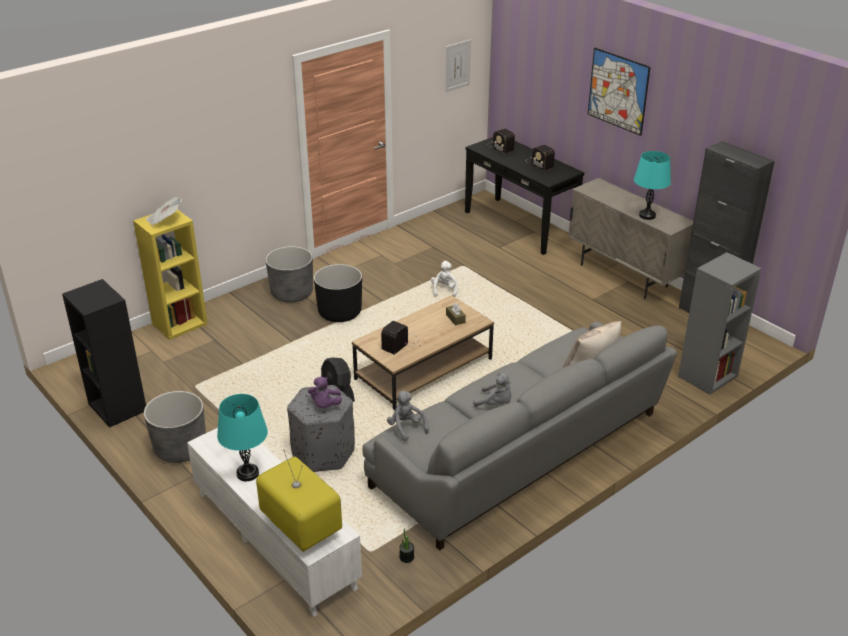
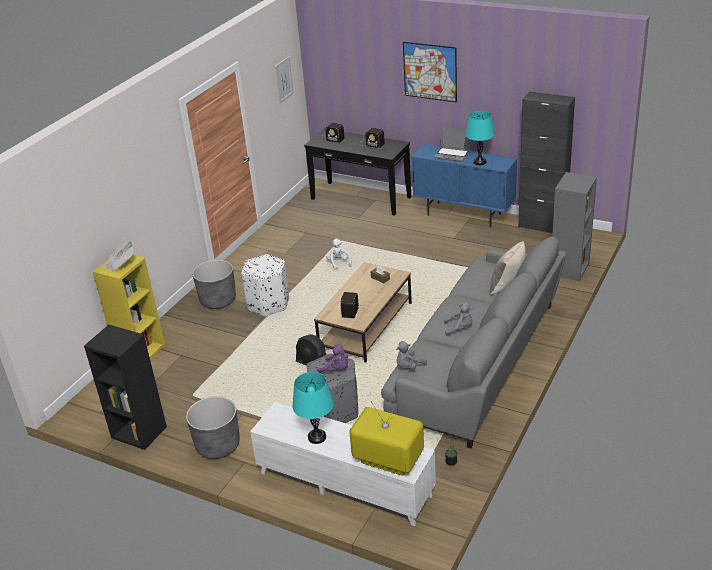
camera: 20 degrees left, 0 degrees up
purple plush toy [308,377,342,408] -> purple plush toy turned 45 degrees counterclockwise [317,345,348,373]
black planter [314,264,362,322] -> white ottoman [241,254,289,317]
grey plush toy [387,391,429,442] -> grey plush toy turned 75 degrees counterclockwise [396,341,427,370]
beige cabinet [568,178,693,299] -> blue cabinet [411,144,517,228]
none -> laptop [434,128,469,162]

